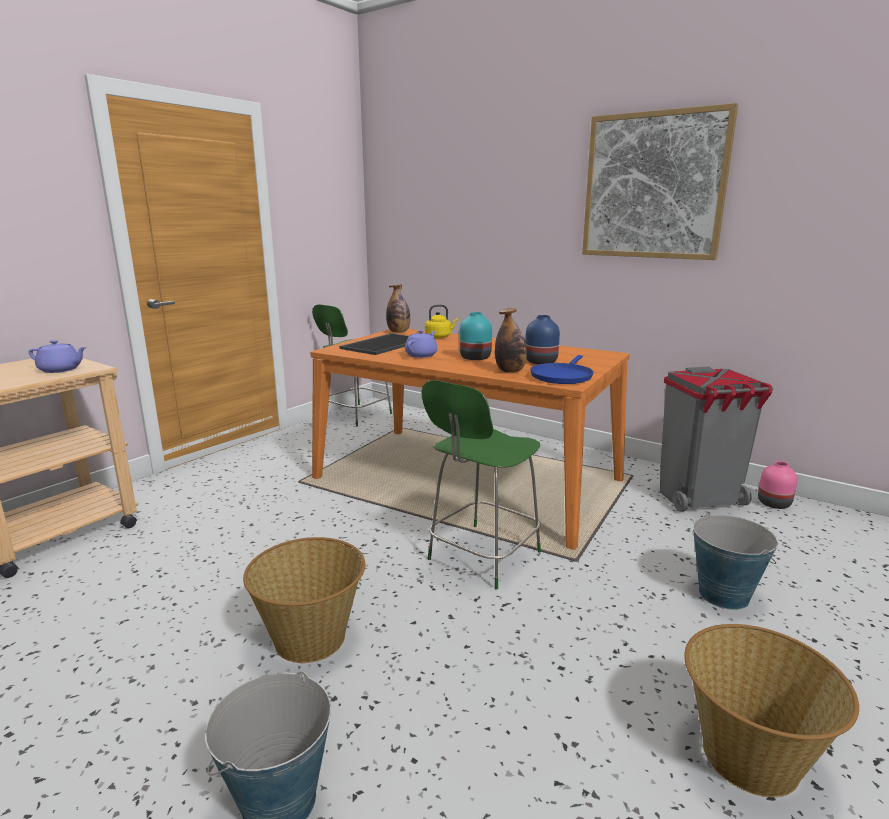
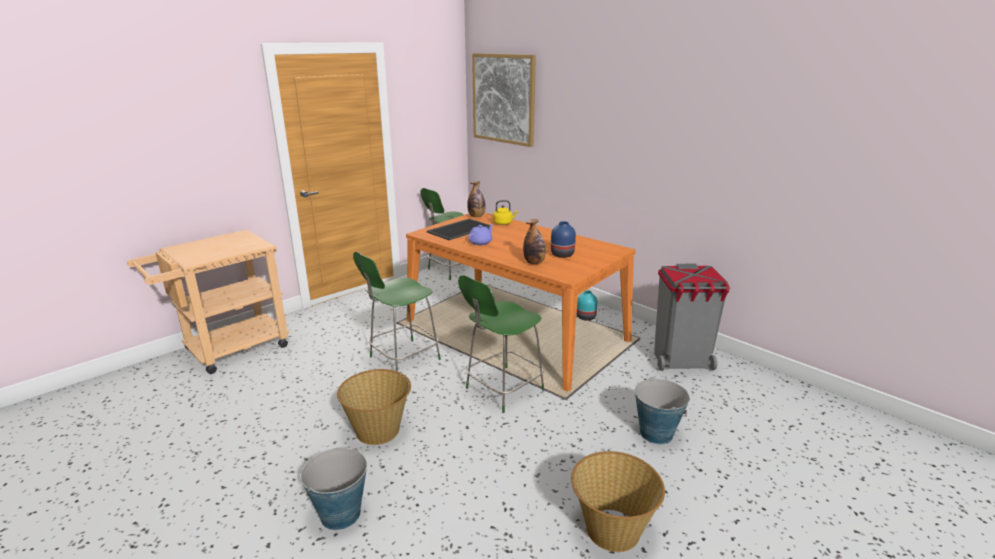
camera: 10 degrees right, 5 degrees up
purple teapot [29,340,87,373] -> none
turquoise vase [459,312,492,360] -> turquoise vase moved to [577,290,597,321]
blue frying pan [530,355,594,384] -> none
picture [582,103,738,260] -> picture moved to [472,53,536,147]
pink vase [758,461,797,509] -> none
none -> green chair [353,252,441,374]

